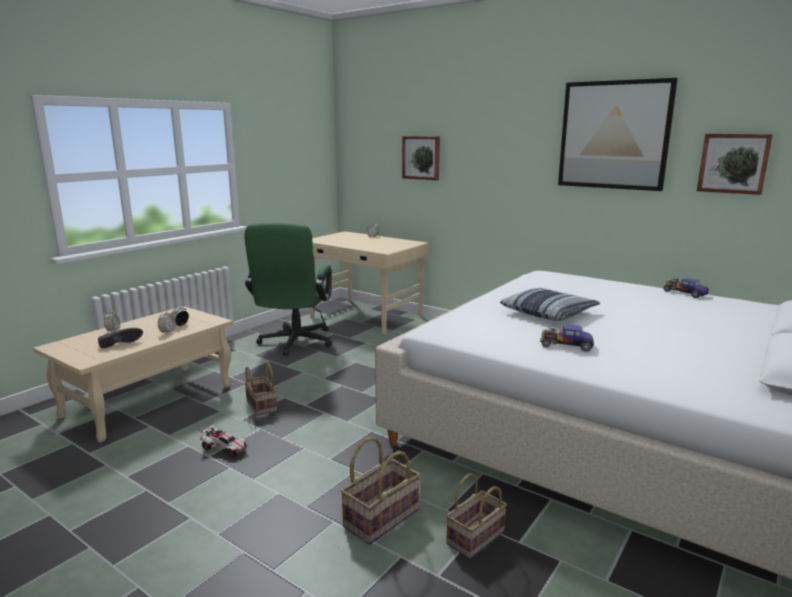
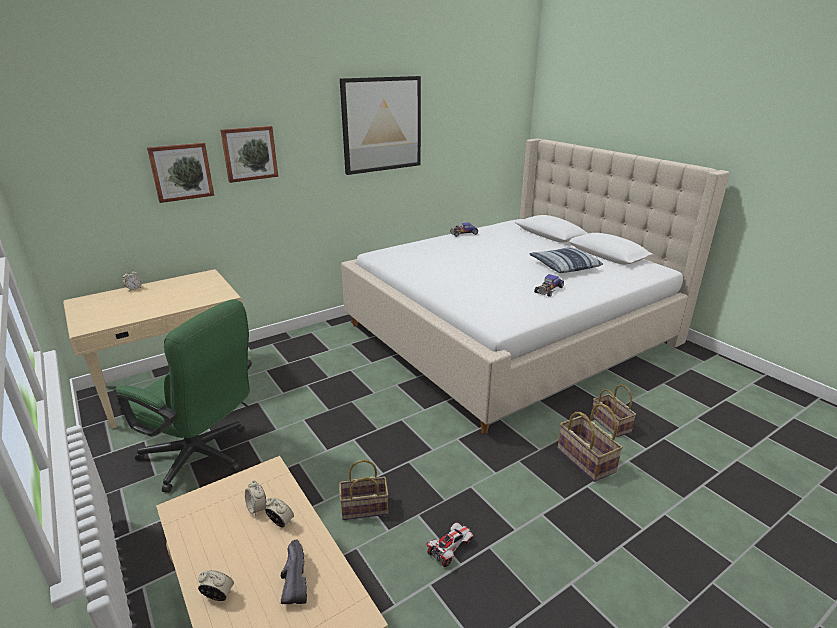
camera: 70 degrees left, 10 degrees up
pillow [500,288,600,321] -> pillow moved to [529,247,603,273]
picture [697,134,773,195] -> picture moved to [220,126,278,183]

